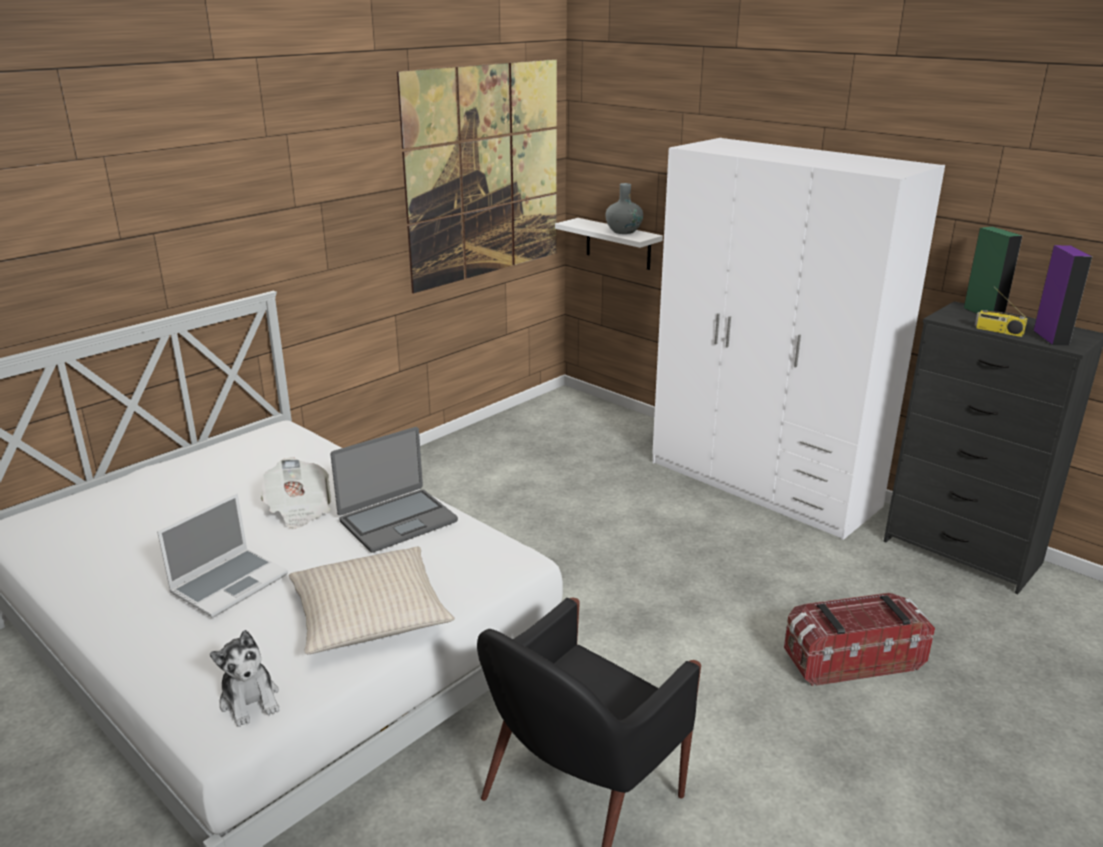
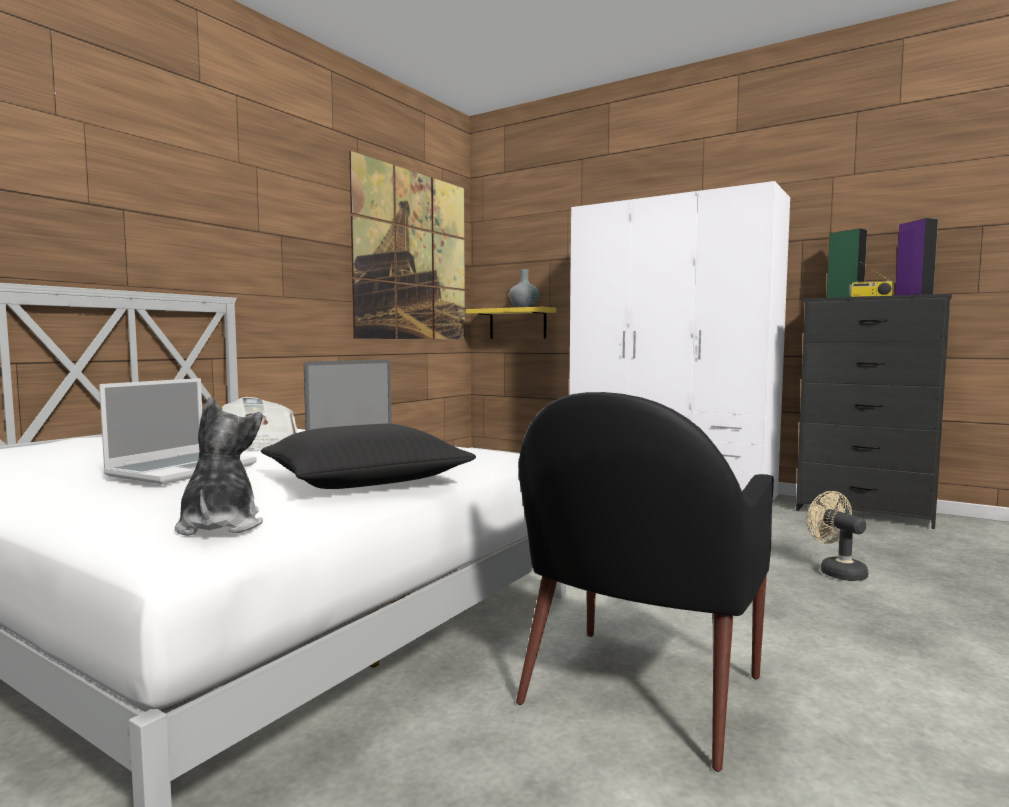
camera: 10 degrees left, 20 degrees down
plush toy [210,630,279,727] -> plush toy turned 150 degrees counterclockwise [174,397,263,536]
beige pillow [289,547,455,654] -> black pillow [261,424,476,489]
white shelf [555,218,663,270] -> yellow shelf [466,307,556,339]
storage box [784,593,935,686] -> beige fan [807,491,869,581]

